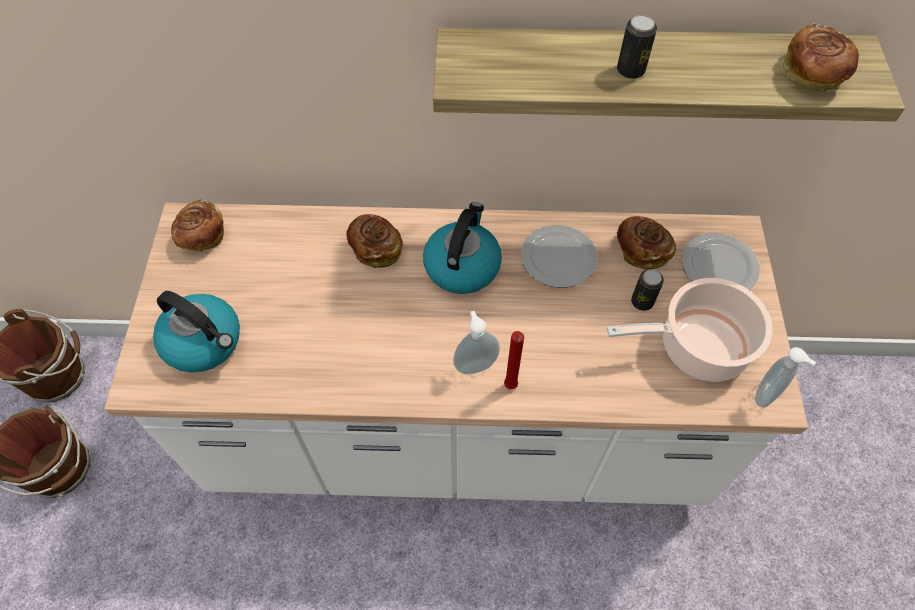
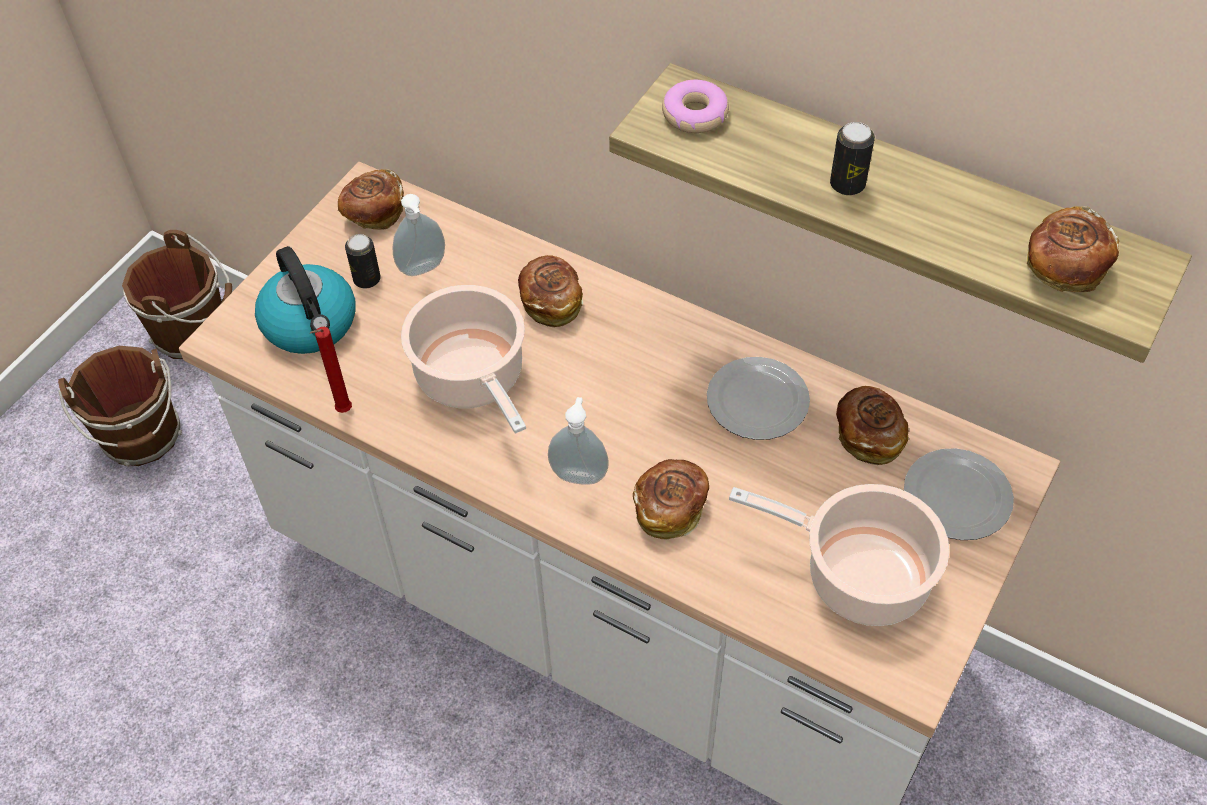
camera: 30 degrees right, 5 degrees down
kettle [423,202,502,294] -> none
red candle [504,331,524,389] -> red candle moved to [310,327,352,413]
can [631,269,664,311] -> can moved to [345,234,381,288]
soap dispenser [755,347,816,408] -> soap dispenser moved to [392,194,445,276]
none -> cooking pot [401,285,526,434]
none -> bread [633,459,709,539]
none -> donut [662,80,729,133]

